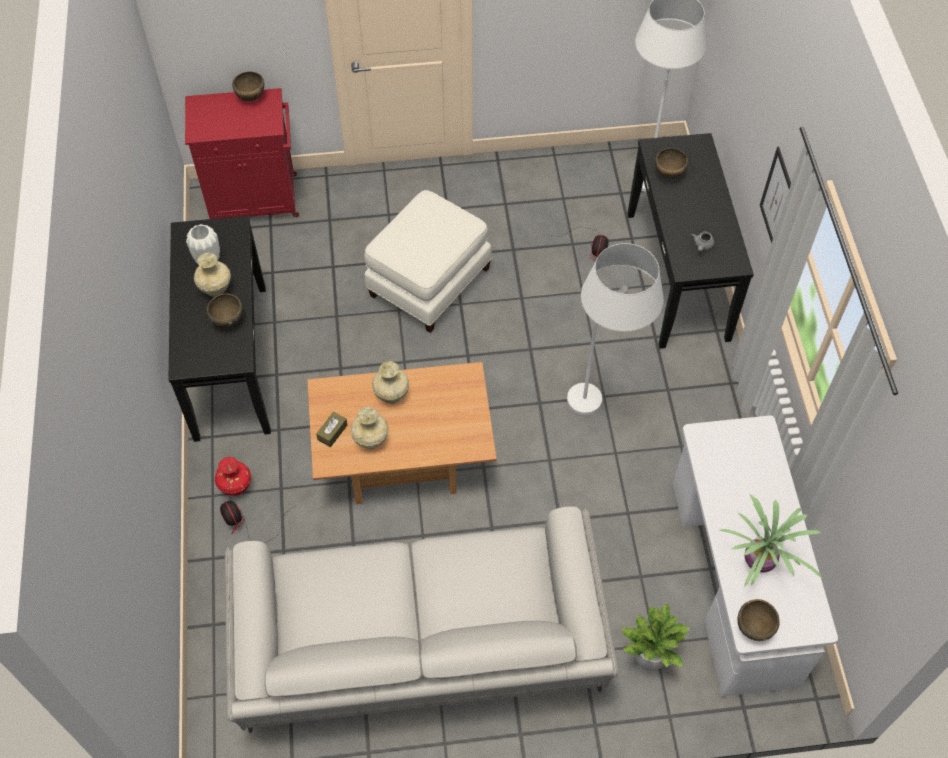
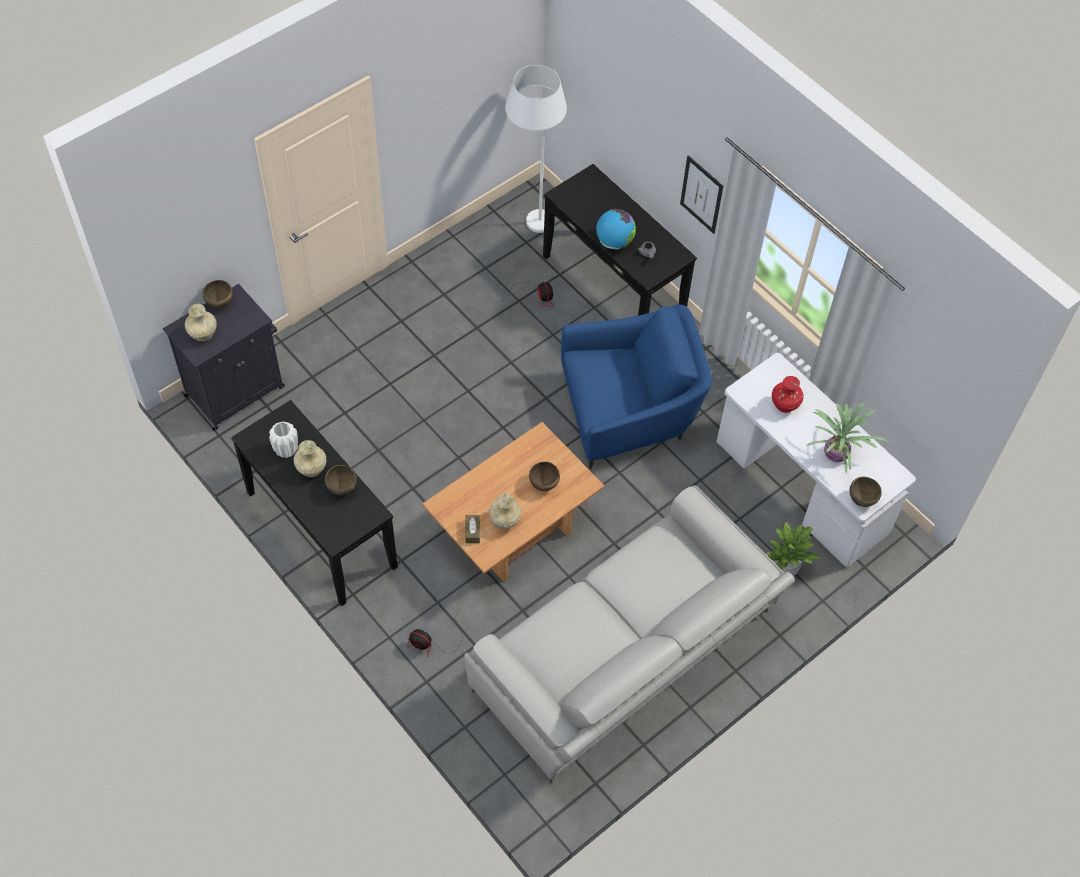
camera: 35 degrees left, 0 degrees up
red cabinet [185,88,299,219] -> black cabinet [163,284,285,431]
red vase [215,457,251,496] -> red vase moved to [772,376,803,413]
white ottoman [364,190,492,333] -> none
beige vase [372,361,409,403] -> beige vase moved to [185,304,217,341]
white floor lamp [567,243,664,415] -> blue armchair [561,304,712,469]
brown bowl [655,148,688,179] -> brown bowl moved to [529,462,560,491]
none -> globe [596,209,636,250]

